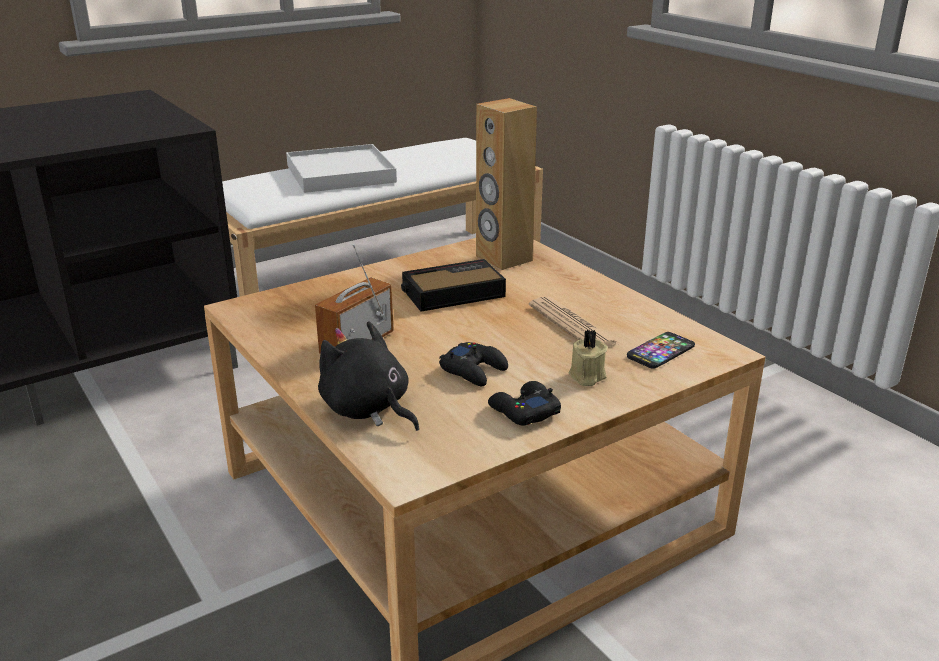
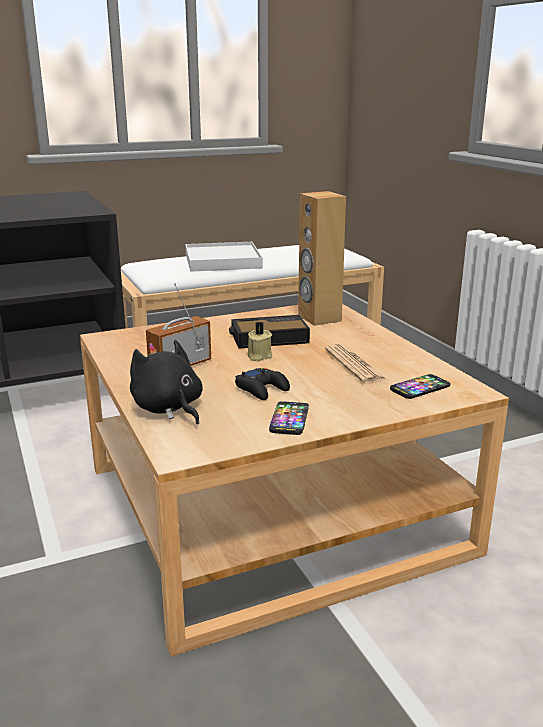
camera: 10 degrees right, 5 degrees down
black game controller [488,381,561,425] -> phone [269,401,309,435]
beige candle [569,329,608,386] -> beige candle moved to [247,322,272,361]

